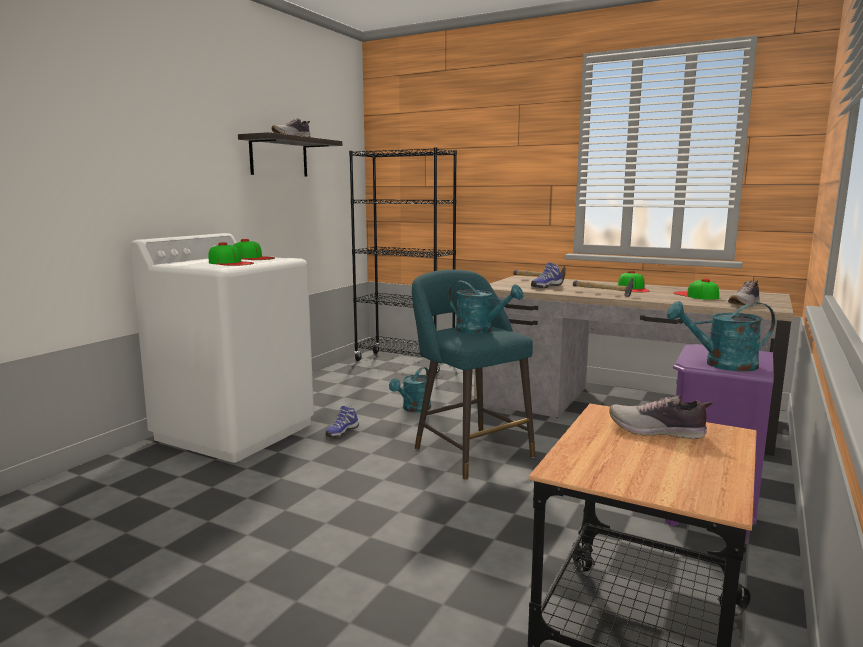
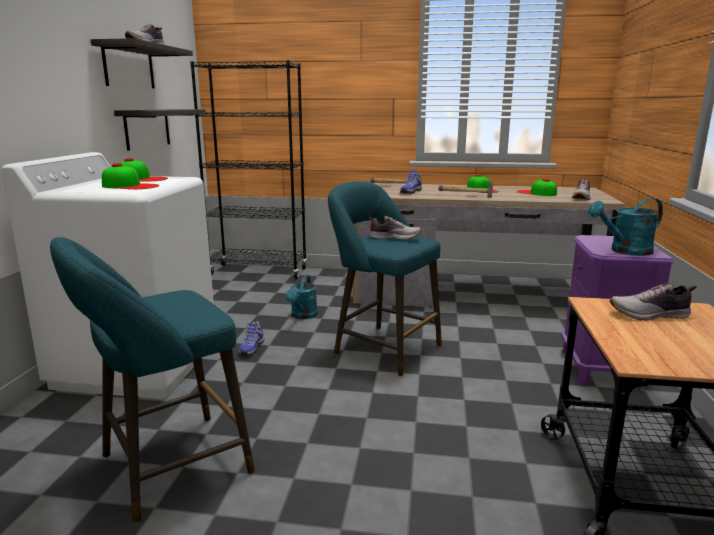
camera: 20 degrees left, 5 degrees up
turquoise watering can [448,281,523,334] -> shoe [368,216,421,240]
none -> turquoise stool [50,237,255,524]
none -> shelf [114,109,206,151]

